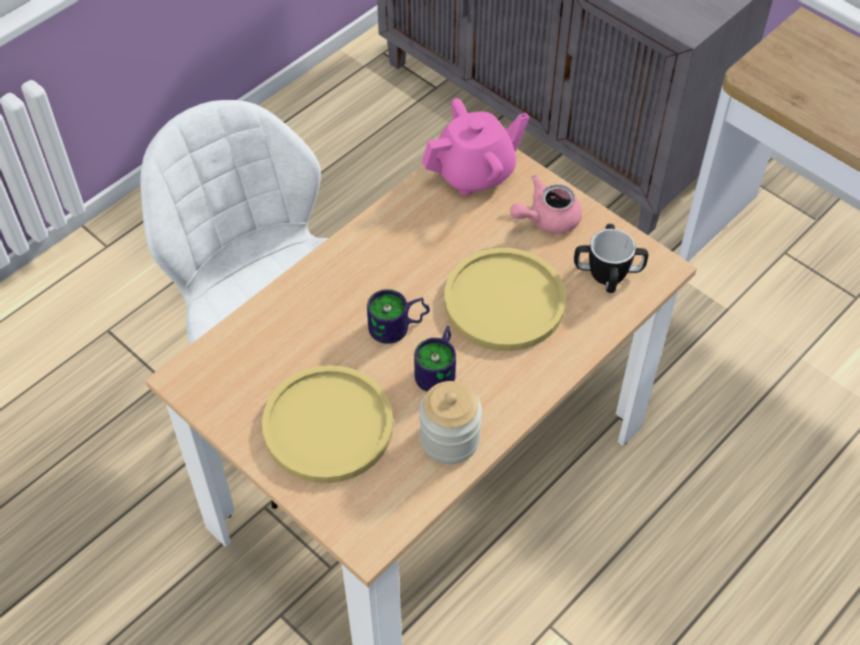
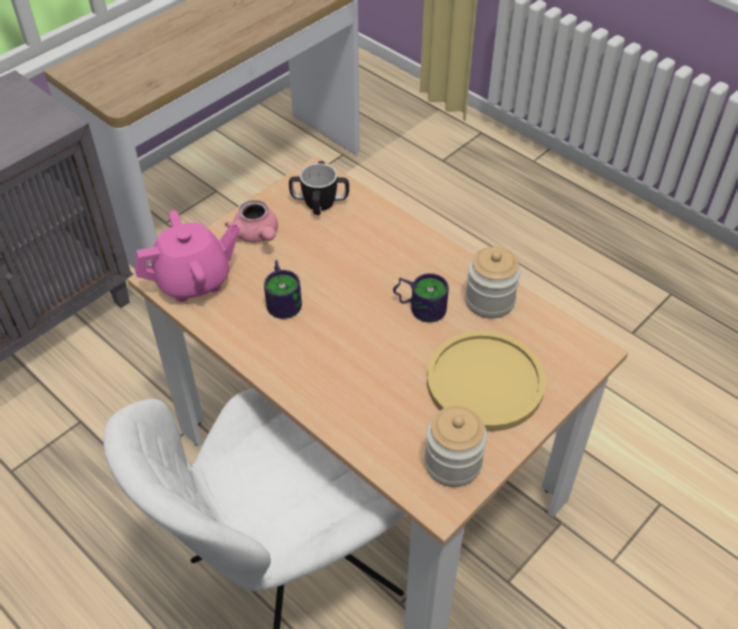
camera: 90 degrees left, 5 degrees down
mug [367,289,430,344] -> mug moved to [264,260,302,319]
pink teapot [422,98,530,195] -> pink teapot turned 90 degrees clockwise [135,210,240,302]
yellow plate [444,248,566,351] -> none
none -> jar [424,406,487,487]

